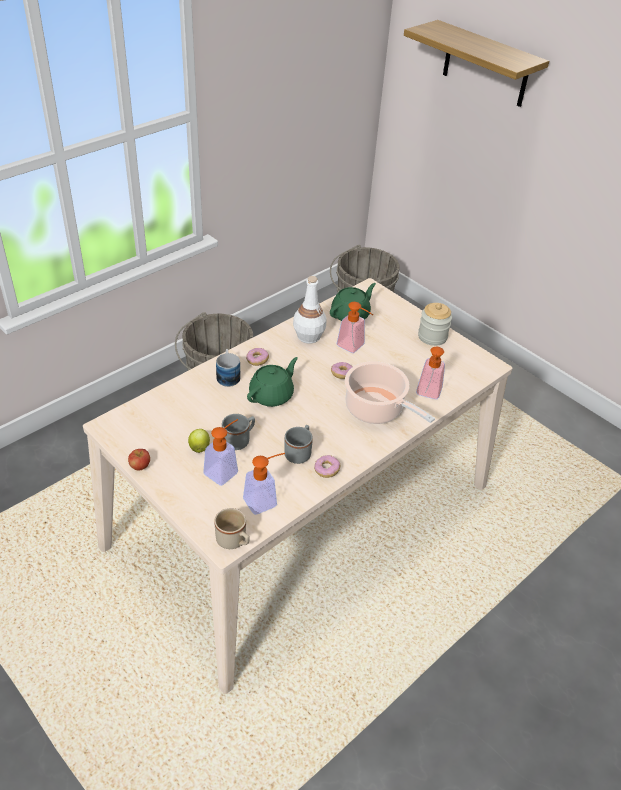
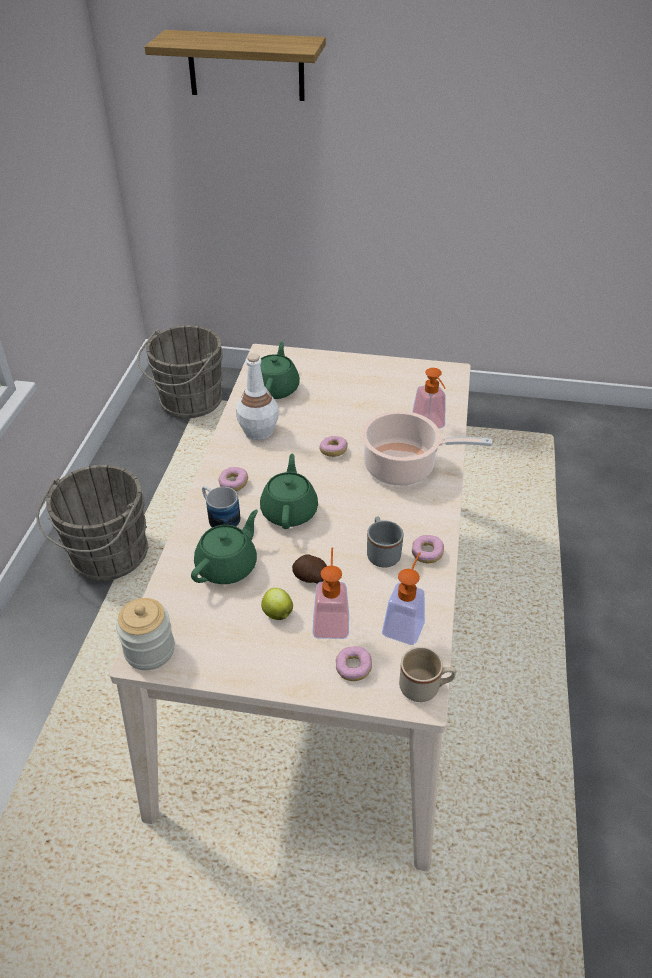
camera: 35 degrees left, 0 degrees up
apple [128,449,150,471] -> none
grey mug [222,414,255,450] -> potato [292,554,327,583]
soap dispenser [337,302,373,353] -> none
jar [418,303,452,346] -> jar moved to [116,598,175,670]
none -> green teapot [191,510,258,584]
none -> donut [336,646,372,681]

